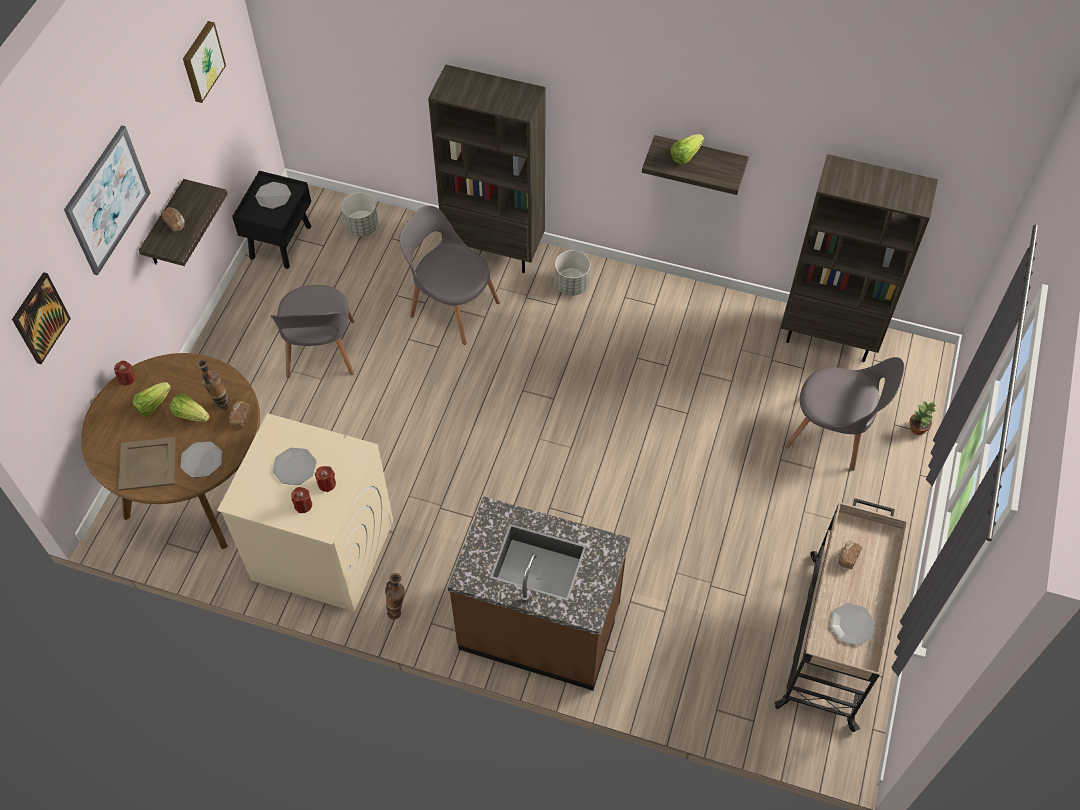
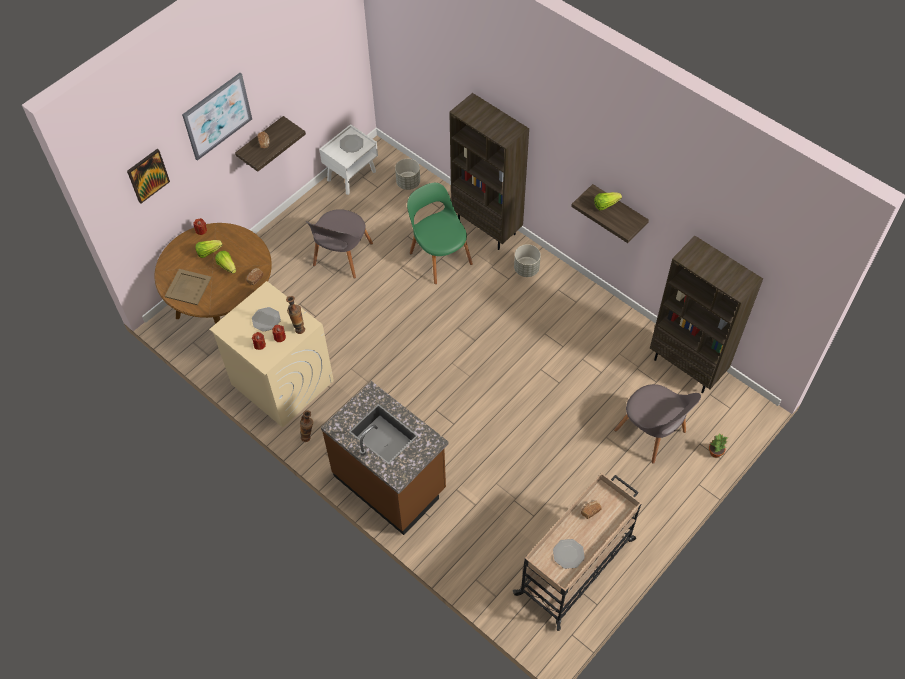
camera: 25 degrees right, 0 degrees up
plate [181,442,222,478] -> none
picture [183,21,226,103] -> none
vase [196,359,232,411] -> vase moved to [286,296,305,334]
black nightstand [232,171,311,269] -> white nightstand [319,124,378,195]
grey chair [399,206,500,345] -> green chair [407,183,473,284]

